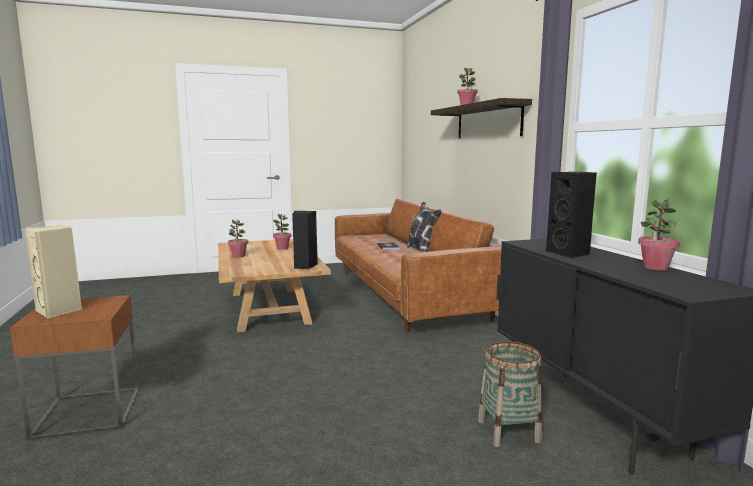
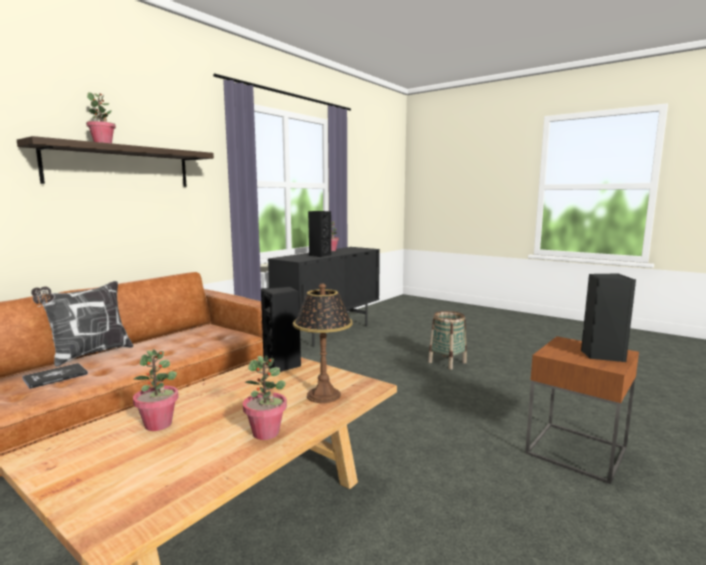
camera: 125 degrees left, 0 degrees up
beige speaker [24,225,82,319] -> black speaker [581,273,636,362]
basket [478,341,542,447] -> basket moved to [428,311,467,370]
none -> table lamp [293,284,353,403]

